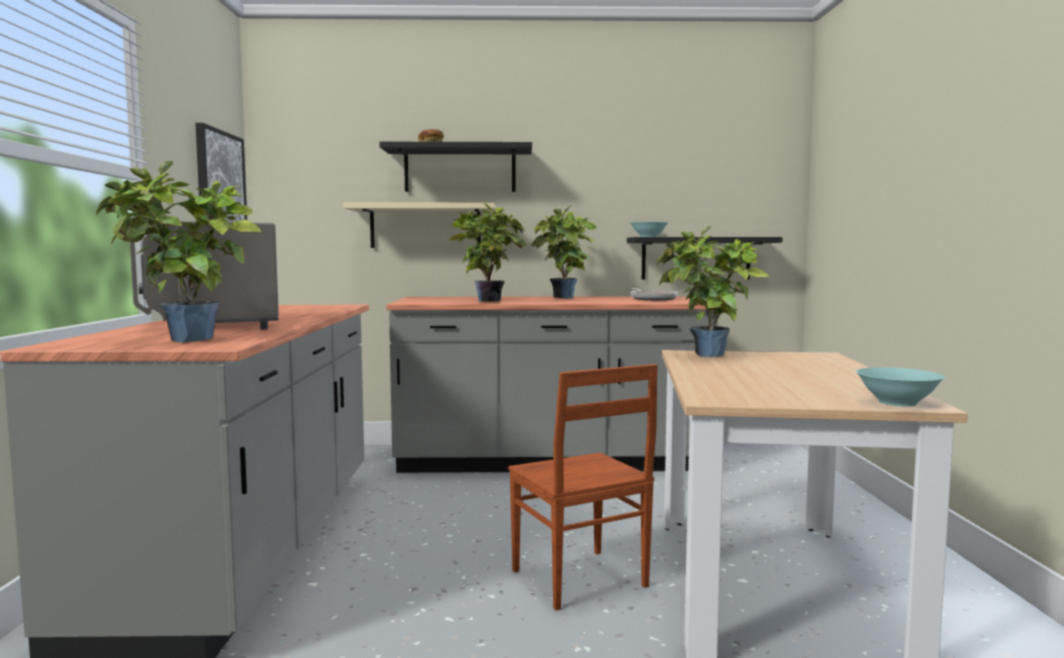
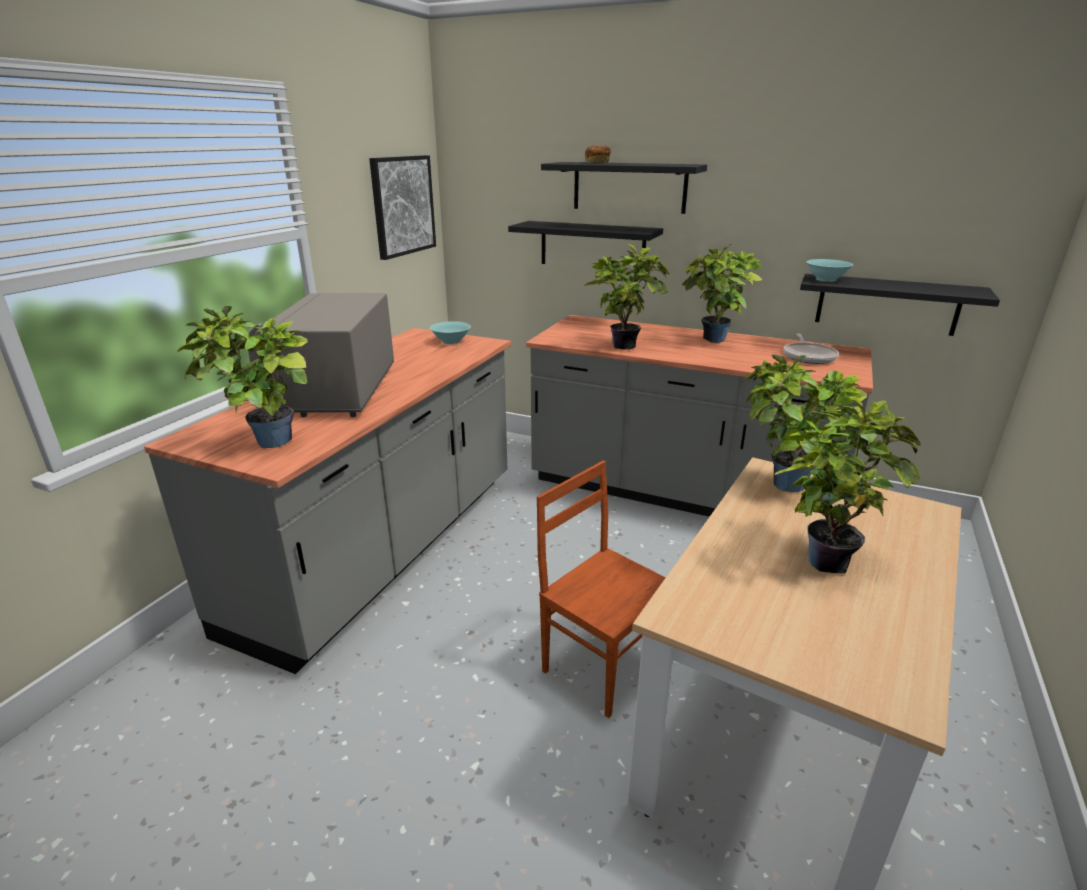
camera: 25 degrees right, 20 degrees up
beige shelf [343,202,496,248] -> black shelf [508,221,663,264]
brown chair [508,364,658,610] -> brown chair turned 135 degrees clockwise [537,461,666,718]
turquoise bowl [856,367,945,407] -> turquoise bowl moved to [430,321,471,344]
none -> potted plant [774,396,921,574]

